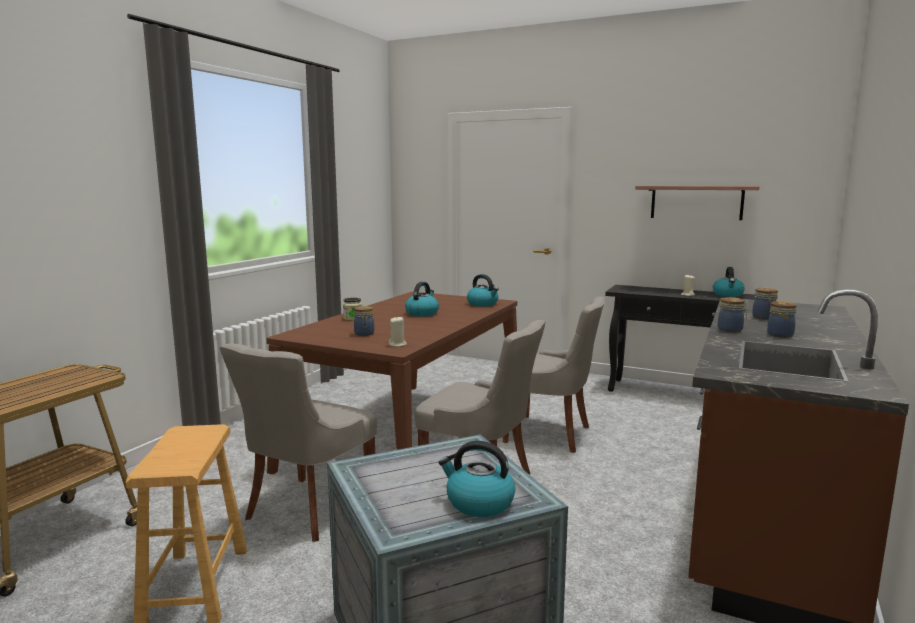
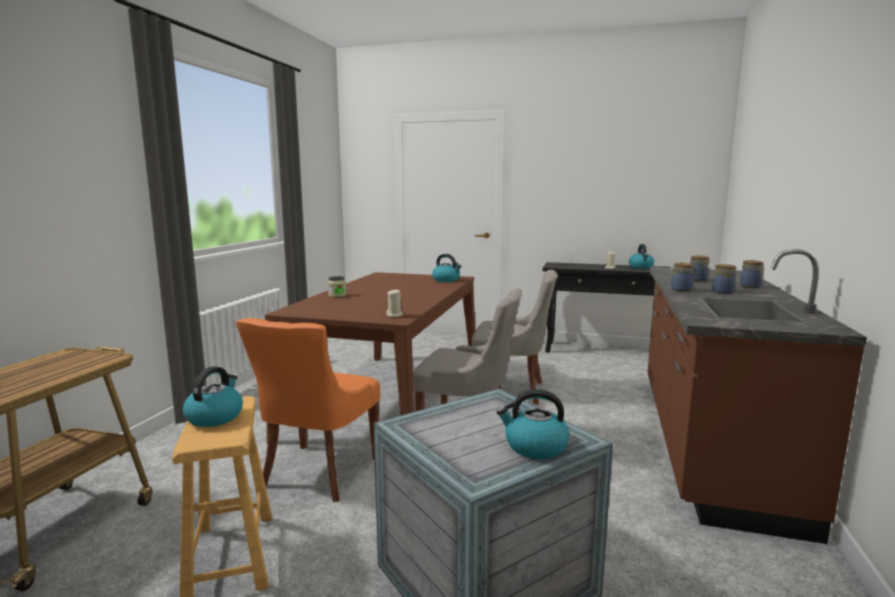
camera: 10 degrees left, 0 degrees up
grey chair [220,344,377,542] -> orange chair [236,318,380,502]
jar [354,306,374,336] -> jar moved to [740,260,764,288]
kettle [405,282,439,317] -> kettle moved to [183,366,243,427]
shelf [635,186,760,220] -> none

